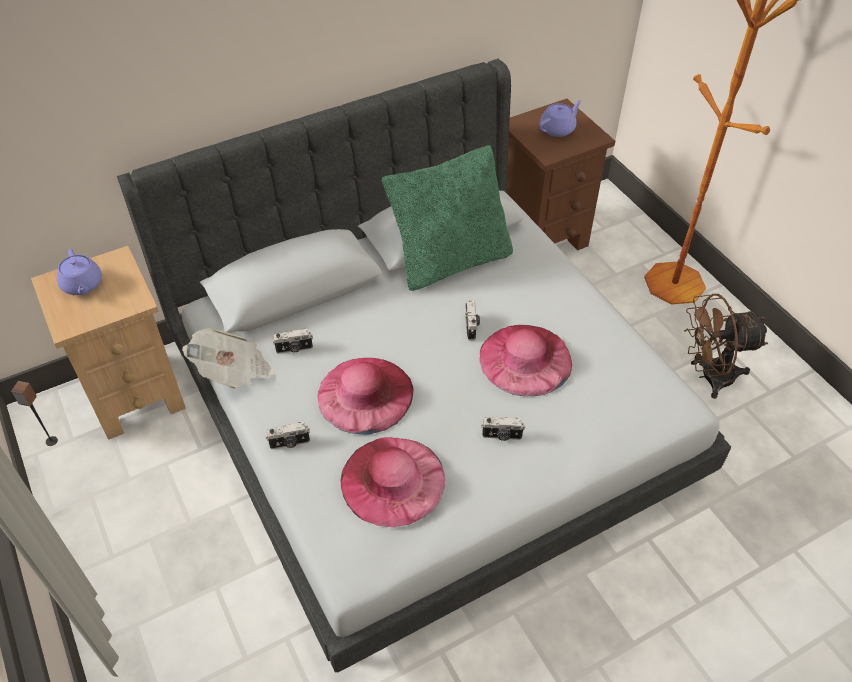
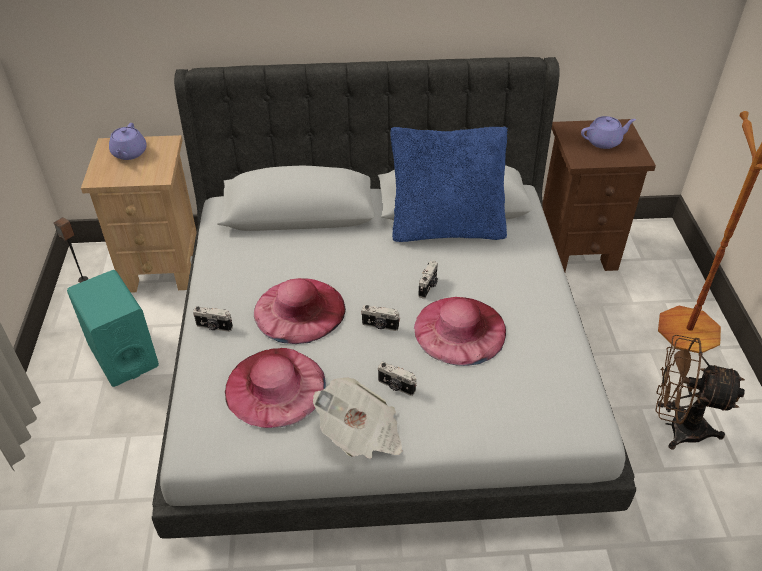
camera: 25 degrees right, 5 degrees down
newspaper [182,328,275,388] -> newspaper moved to [313,377,402,459]
camera [273,329,313,354] -> camera moved to [361,305,400,331]
green pillow [382,145,513,291] -> blue pillow [390,126,508,242]
none -> turquoise speaker [67,270,159,387]

